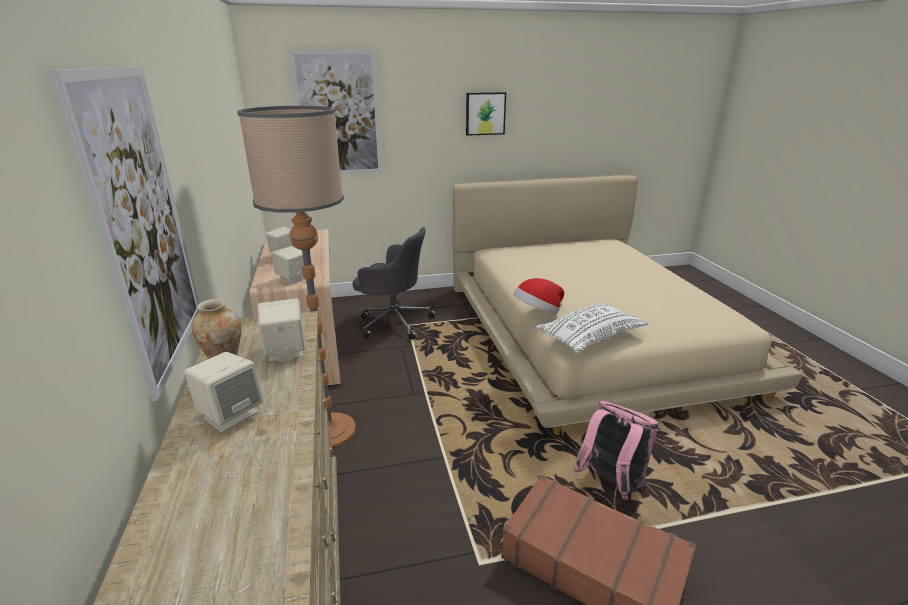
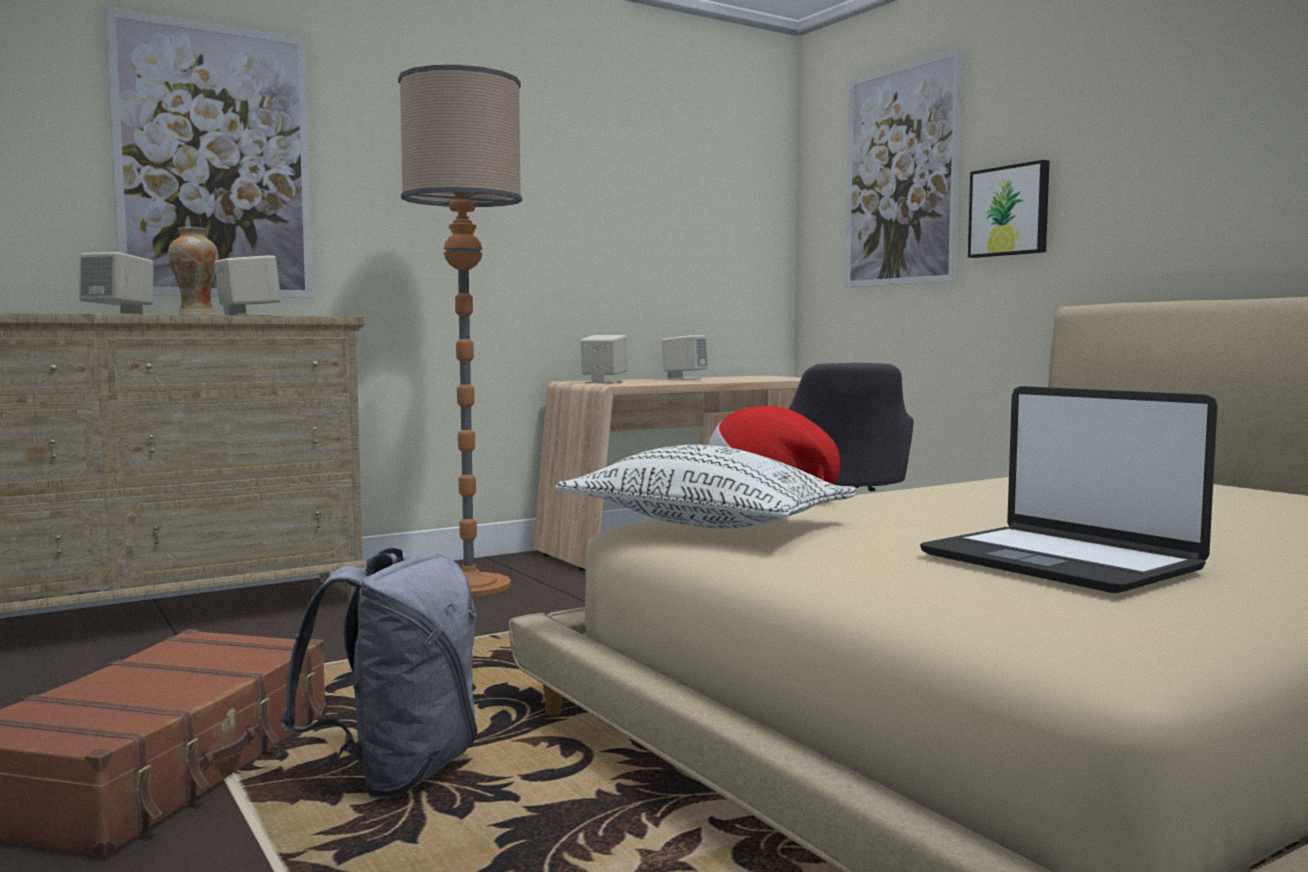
camera: 70 degrees right, 20 degrees down
picture [466,92,506,136] -> picture moved to [968,160,1049,258]
pink backpack [573,401,659,499] -> grey backpack [280,548,477,799]
none -> laptop [920,386,1218,594]

